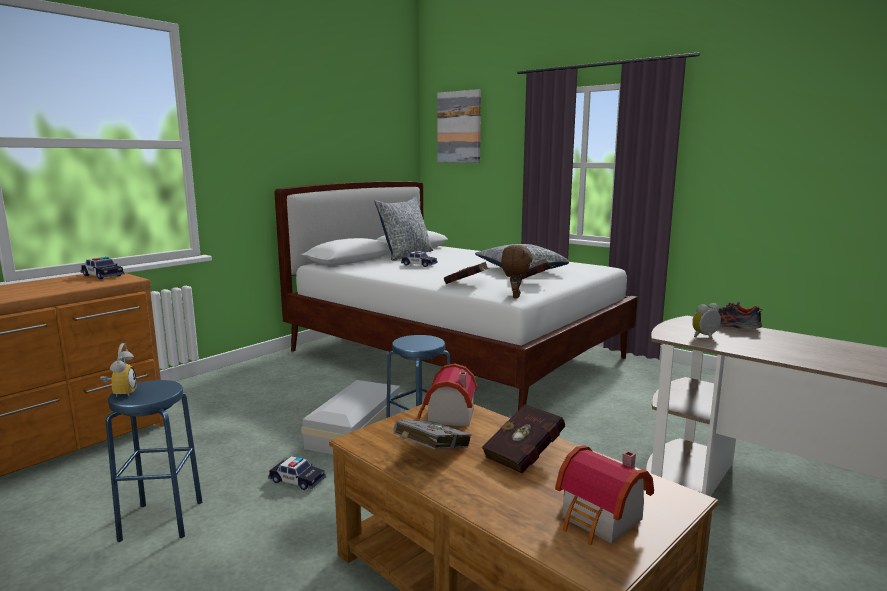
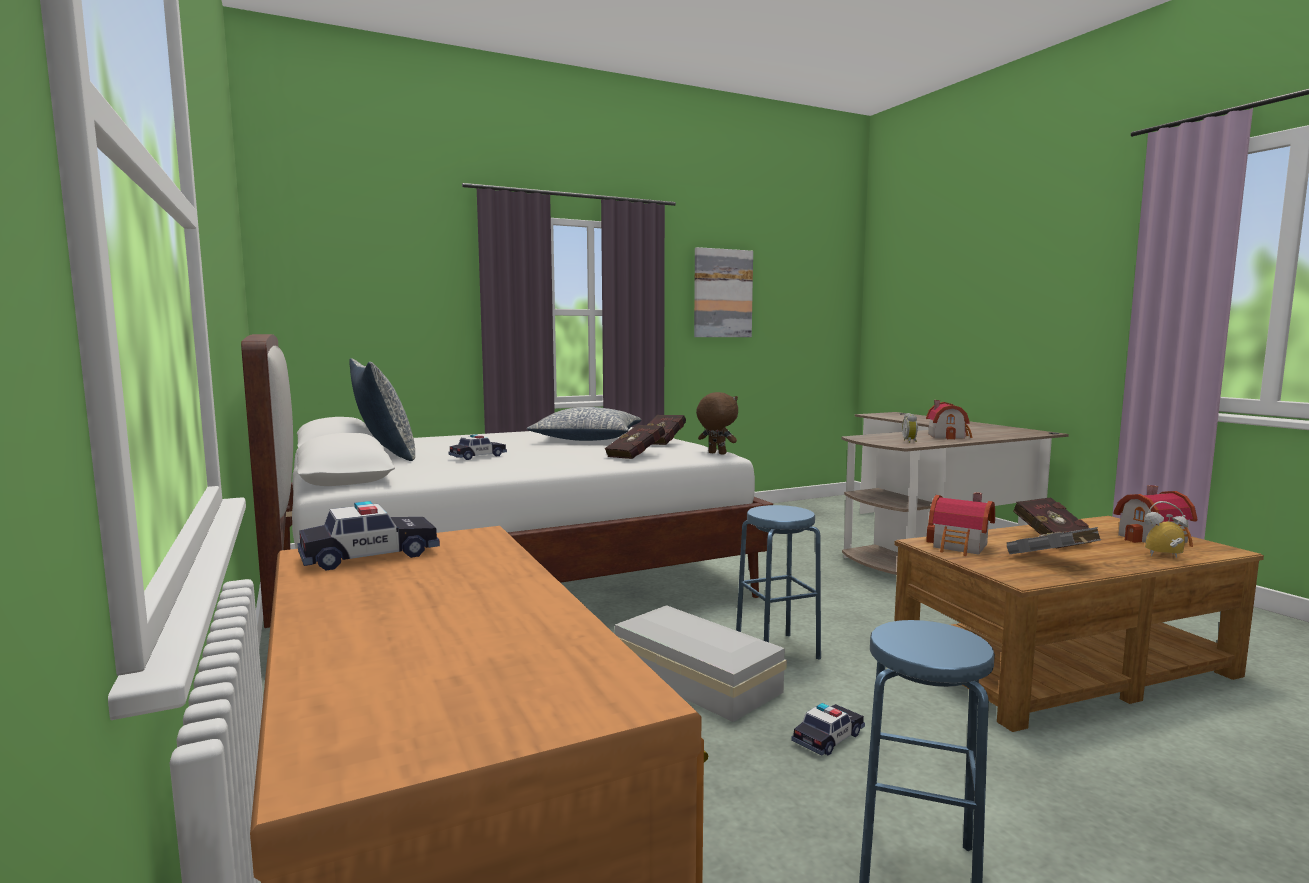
camera: 65 degrees left, 5 degrees down
alarm clock [100,343,137,397] -> alarm clock moved to [1145,501,1188,558]
picture [437,89,481,163] -> picture moved to [694,247,753,337]
shoe [695,302,763,329] -> none
none -> toy house [926,400,972,440]

